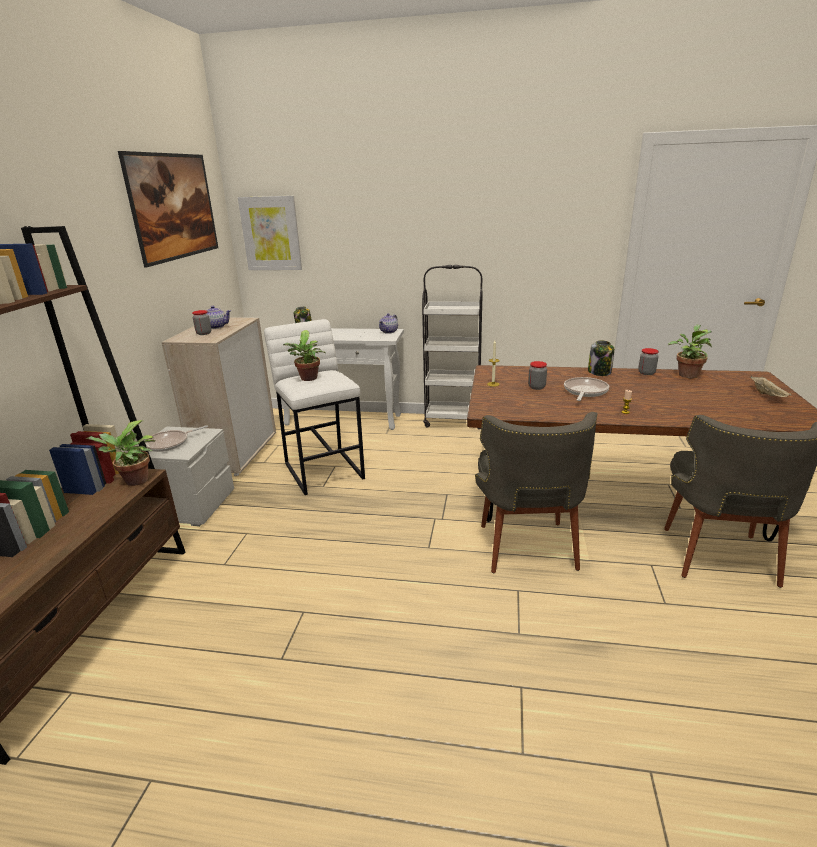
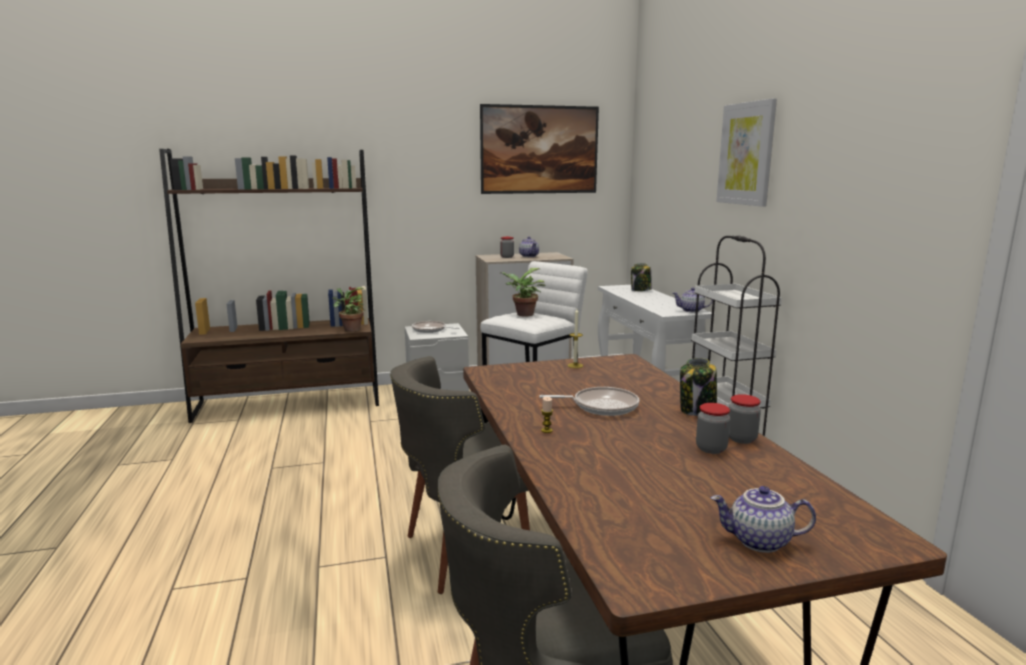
camera: 65 degrees right, 10 degrees down
picture [238,196,302,270] -> picture moved to [716,98,777,207]
jar [528,361,547,390] -> jar moved to [696,403,730,454]
potted plant [668,325,712,378] -> none
beige tray [750,376,791,397] -> teapot [711,486,816,553]

